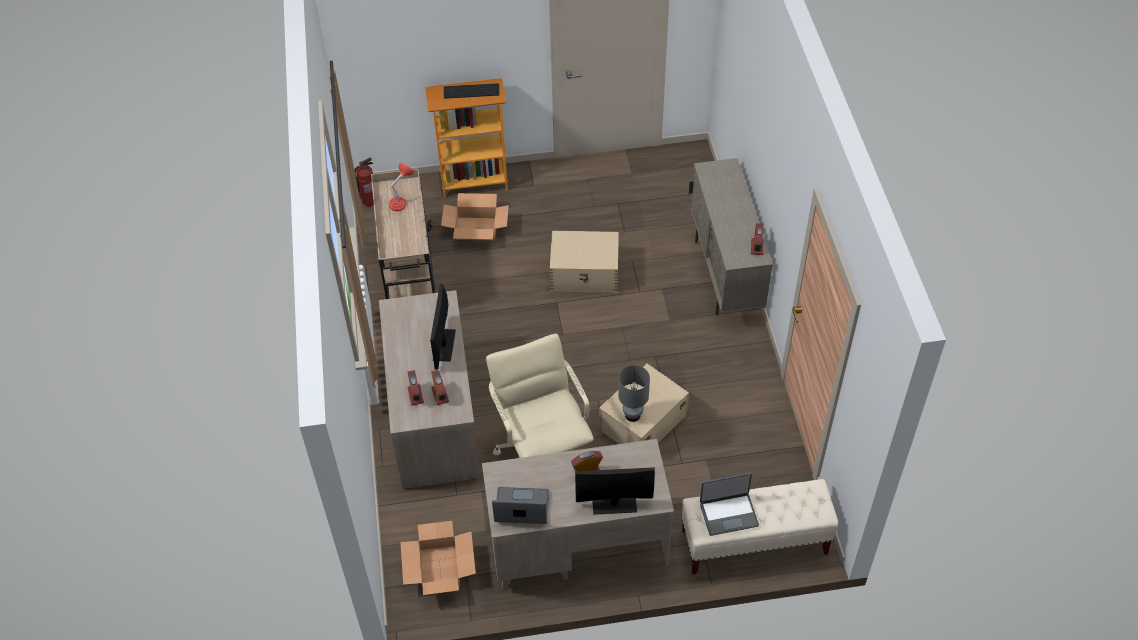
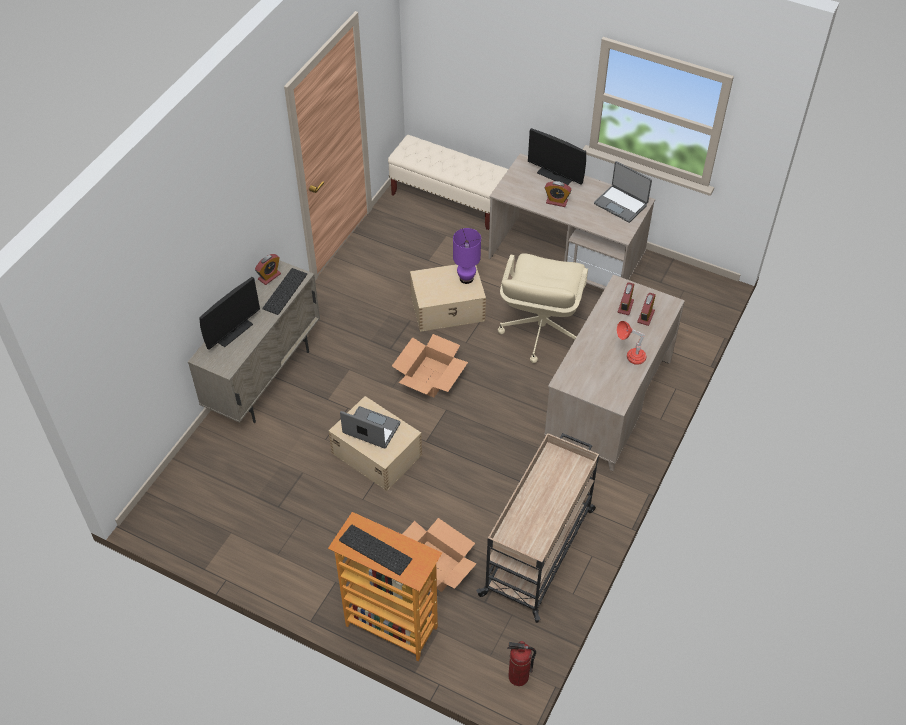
camera: 145 degrees left, 0 degrees up
red table lamp [389,163,414,211] -> red table lamp moved to [617,321,646,365]
cardboard box [400,521,476,595] -> cardboard box moved to [392,334,468,397]
monitor [430,284,456,370] -> monitor moved to [199,277,260,350]
grey table lamp [618,365,650,422] -> purple table lamp [453,228,481,284]
laptop [700,473,759,536] -> laptop moved to [340,406,400,449]
none -> keyboard [262,268,307,315]

